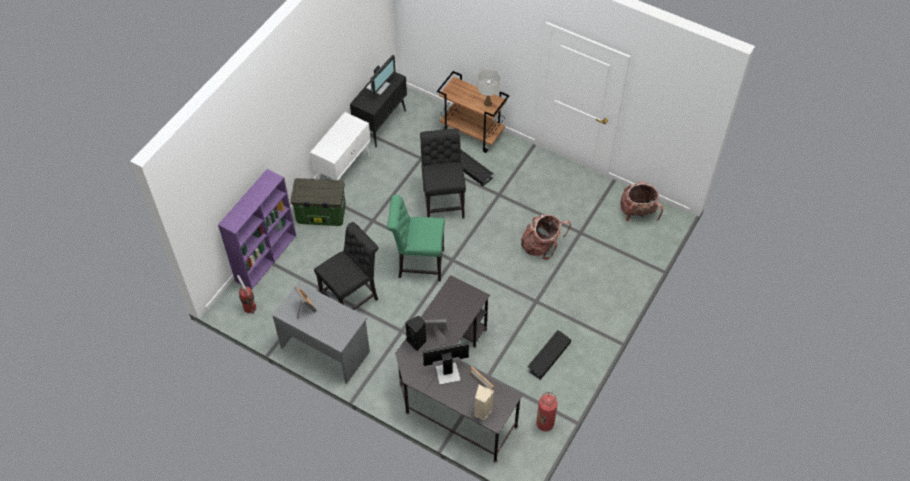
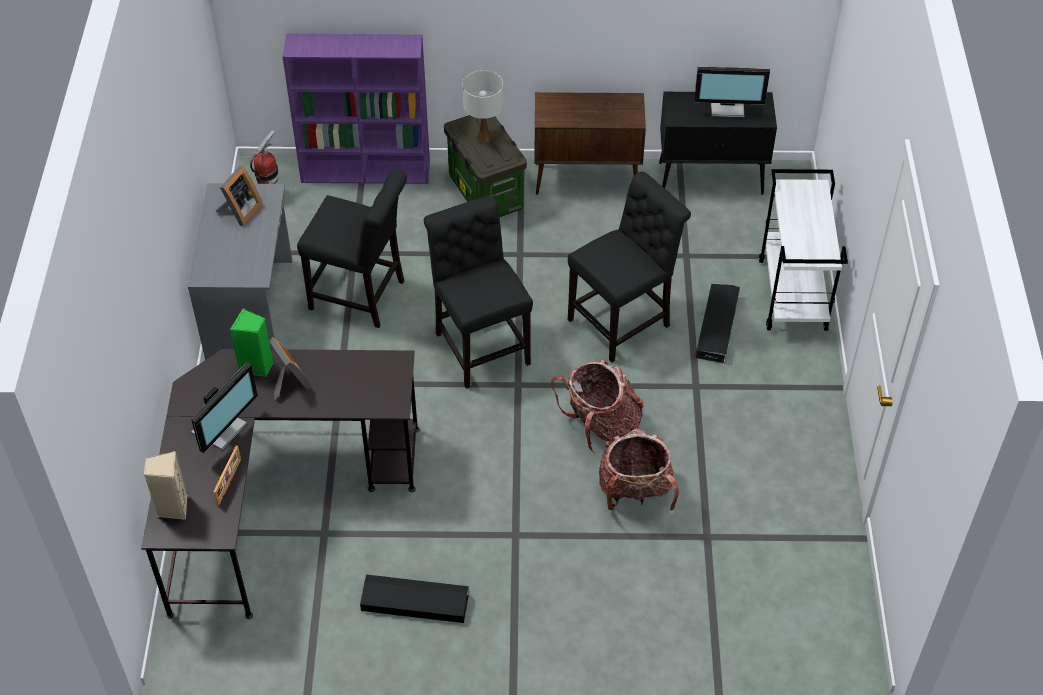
camera: 60 degrees right, 5 degrees down
white cabinet [310,112,371,180] -> brown cabinet [534,92,646,195]
green chair [387,195,445,281] -> black chair [424,195,533,388]
black speaker [406,315,426,351] -> green speaker [230,308,274,377]
monitor [423,342,469,385] -> monitor turned 75 degrees clockwise [191,362,258,453]
brown cart [437,71,509,153] -> white cart [759,169,848,331]
white table lamp [478,69,500,107] -> white table lamp moved to [463,70,504,142]
fire extinguisher [536,392,558,431] -> none
backpack [621,180,663,221] -> backpack moved to [551,360,644,453]

